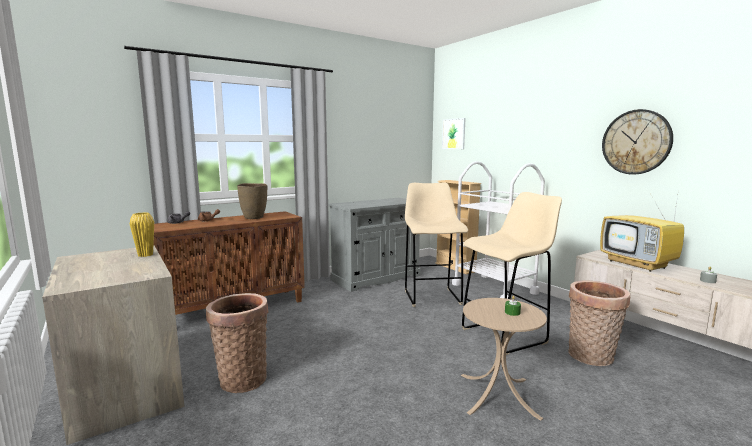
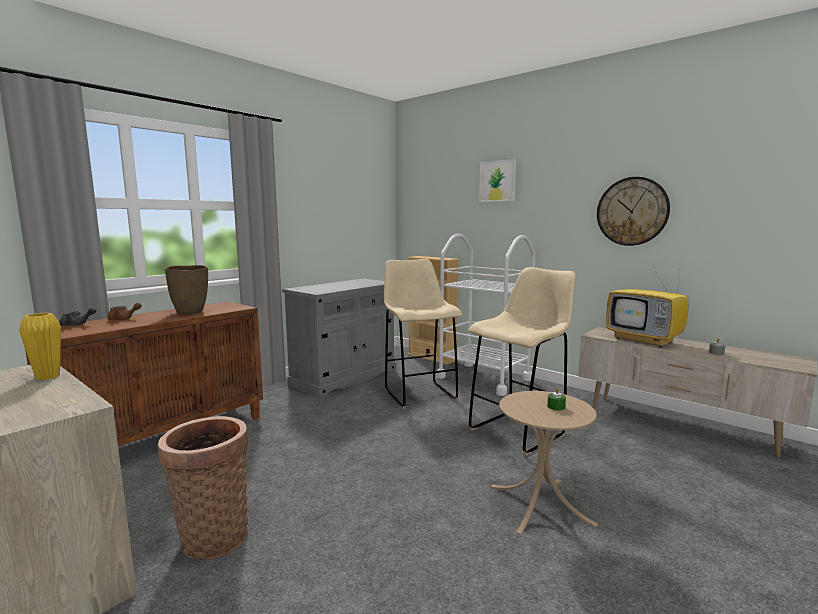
camera: 15 degrees left, 0 degrees up
picture [442,118,465,149] -> picture moved to [479,159,516,202]
basket [568,280,630,366] -> none

